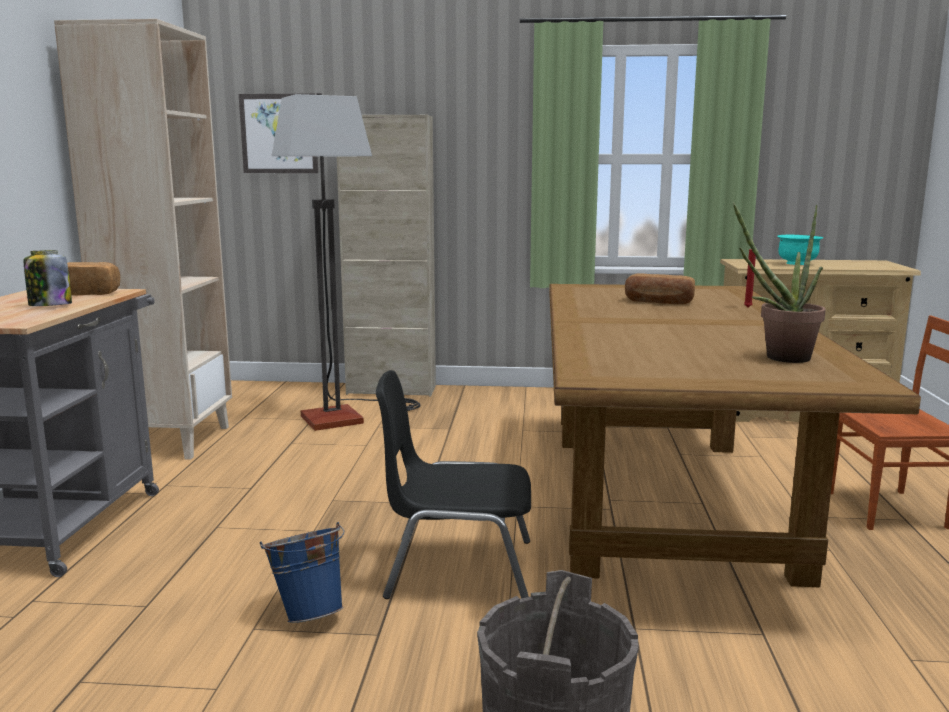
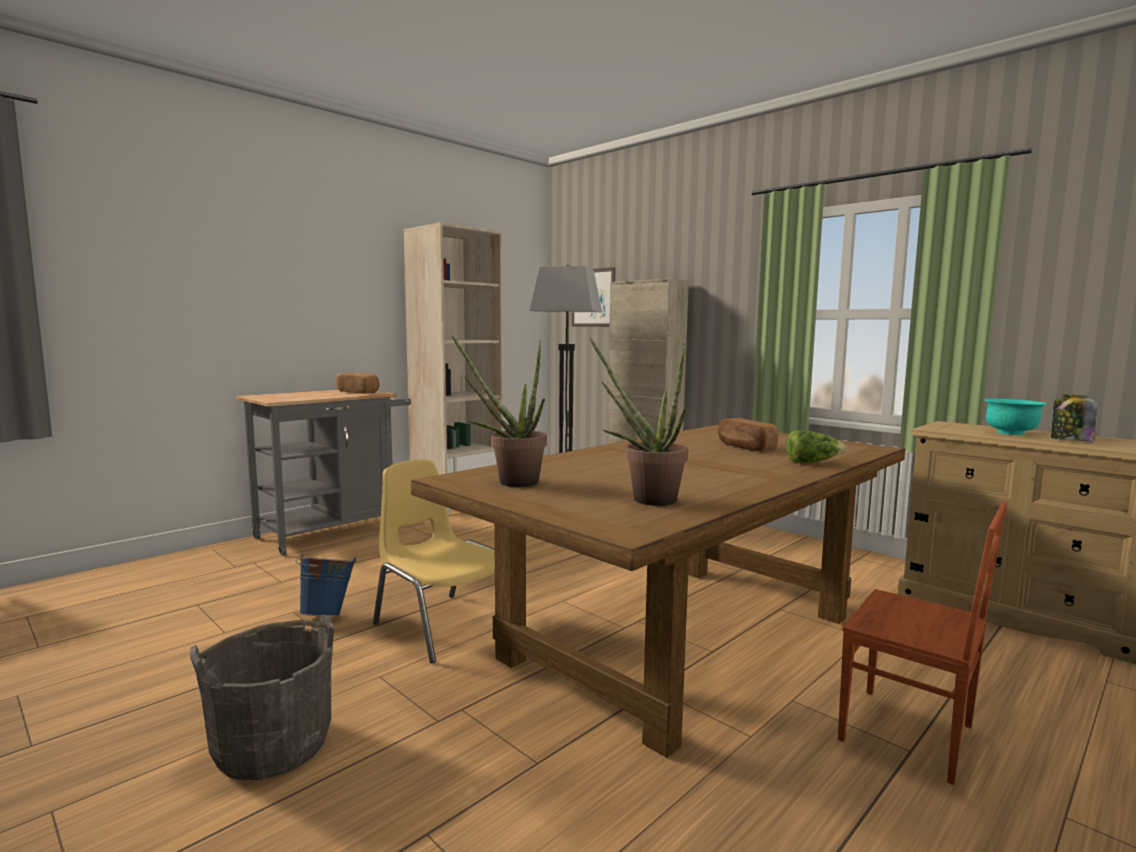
camera: 40 degrees right, 5 degrees down
jar [24,250,72,306] -> jar moved to [1051,394,1097,441]
black chair [376,370,531,599] -> yellow chair [373,459,495,663]
red candle [744,249,756,307] -> lettuce [786,430,847,463]
none -> potted plant [452,336,547,487]

